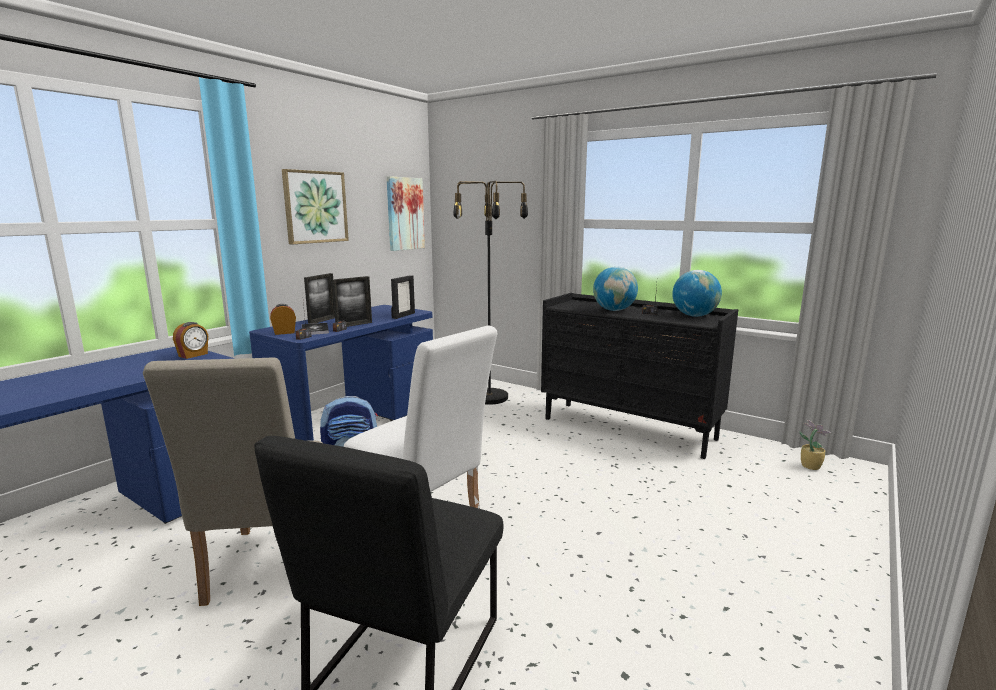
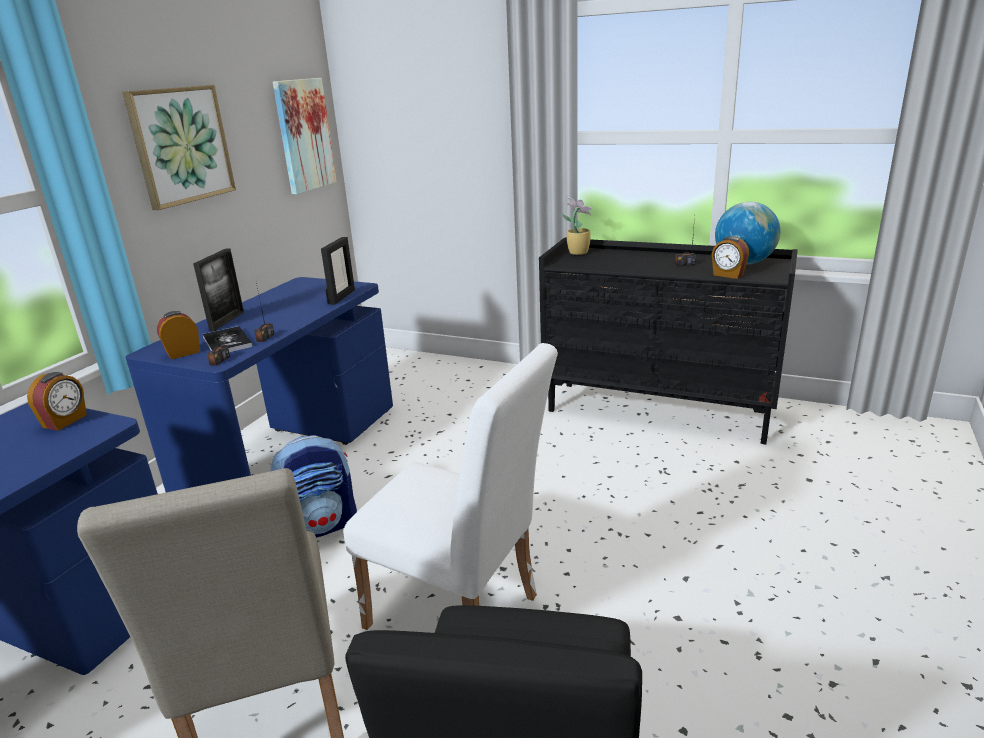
camera: 10 degrees left, 10 degrees up
picture frame [332,276,372,327] -> none
floor lamp [453,181,528,405] -> none
globe [593,267,638,311] -> none
potted plant [799,420,832,470] -> potted plant moved to [562,197,592,255]
none -> alarm clock [712,236,749,279]

